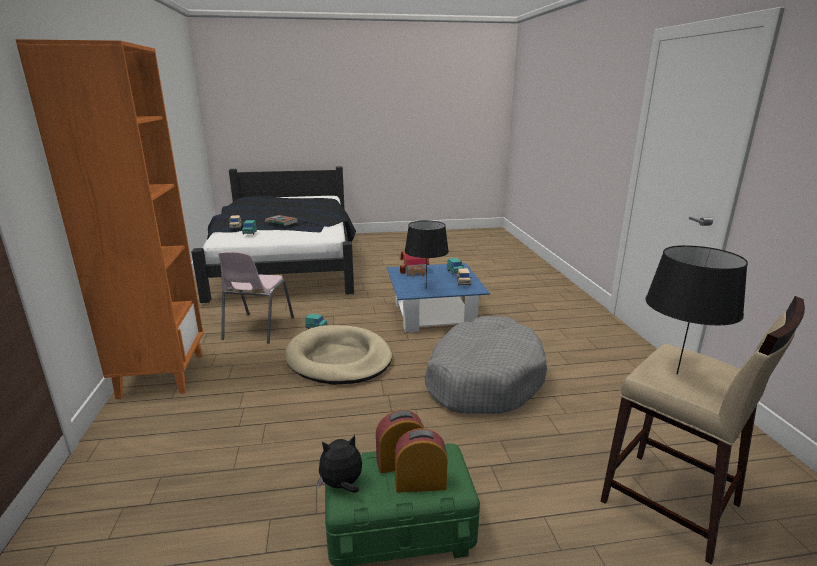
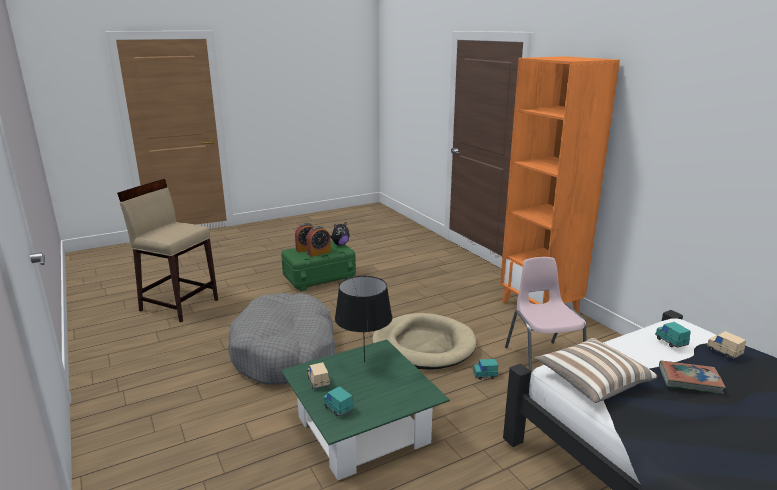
camera: 160 degrees right, 0 degrees up
blue coffee table [387,263,490,333] -> green coffee table [281,339,450,480]
toy house [400,251,429,278] -> none
black table lamp [645,245,748,374] -> none
none -> pillow [535,338,657,403]

